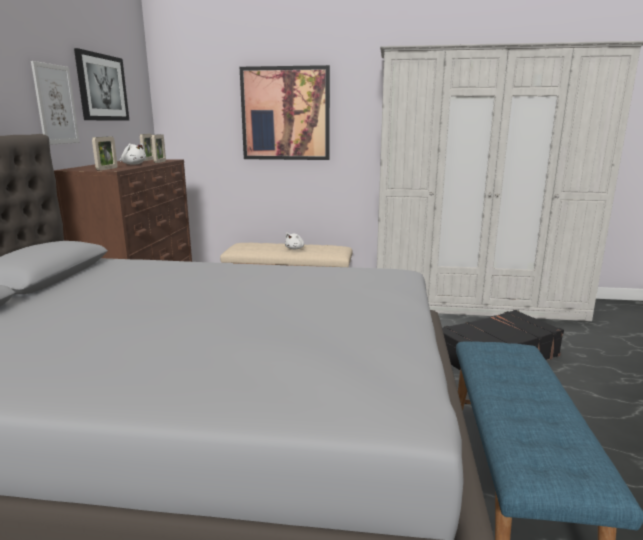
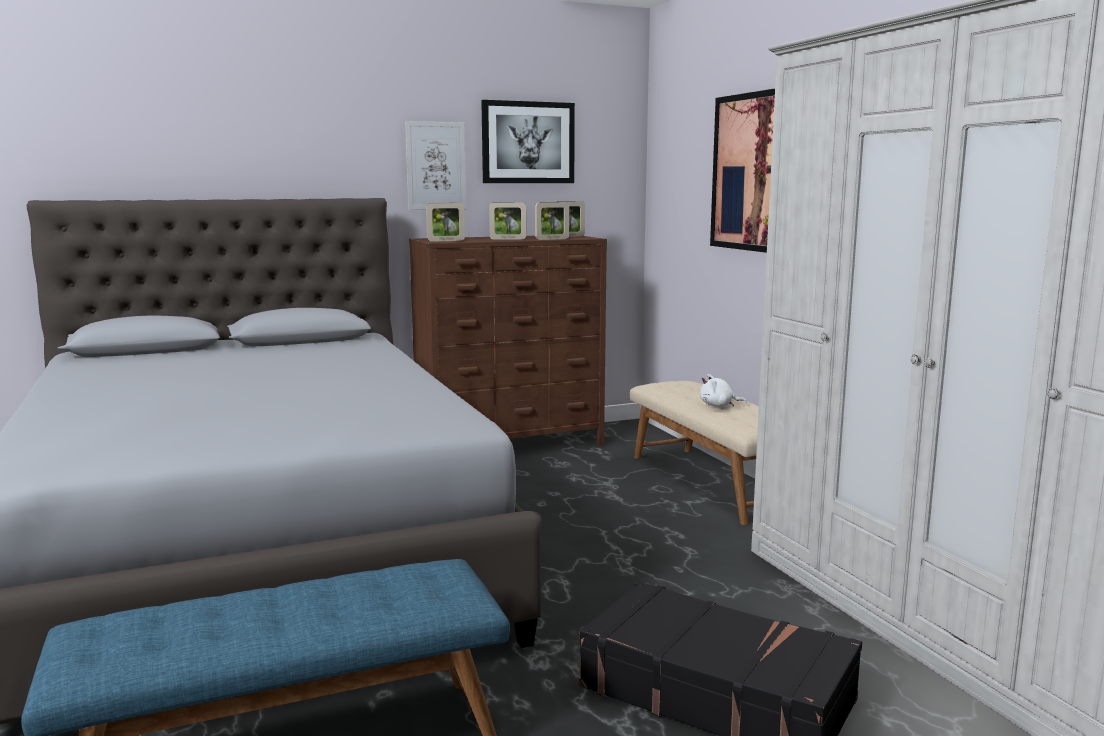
camera: 60 degrees right, 5 degrees down
white plush toy [120,143,146,165] -> picture frame [489,202,526,239]

